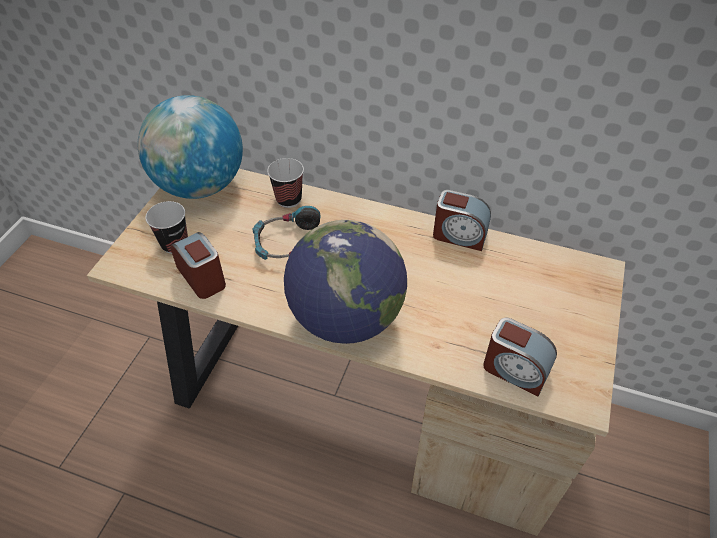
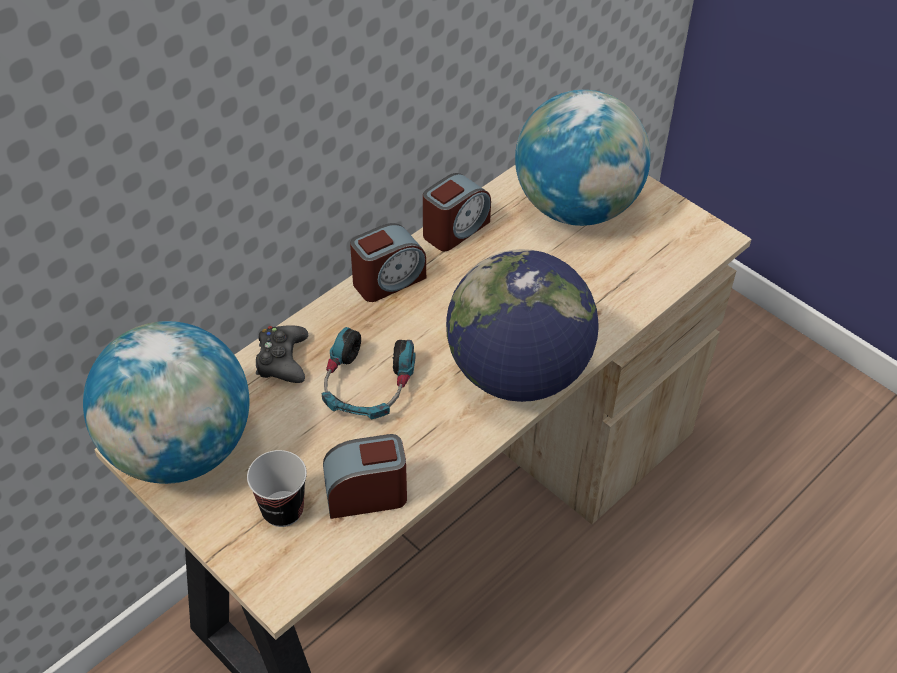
camera: 65 degrees left, 0 degrees up
cup [267,158,304,208] -> black game controller [256,325,308,383]
alarm clock [483,317,557,396] -> alarm clock moved to [350,223,426,302]
none -> globe [515,90,651,226]

